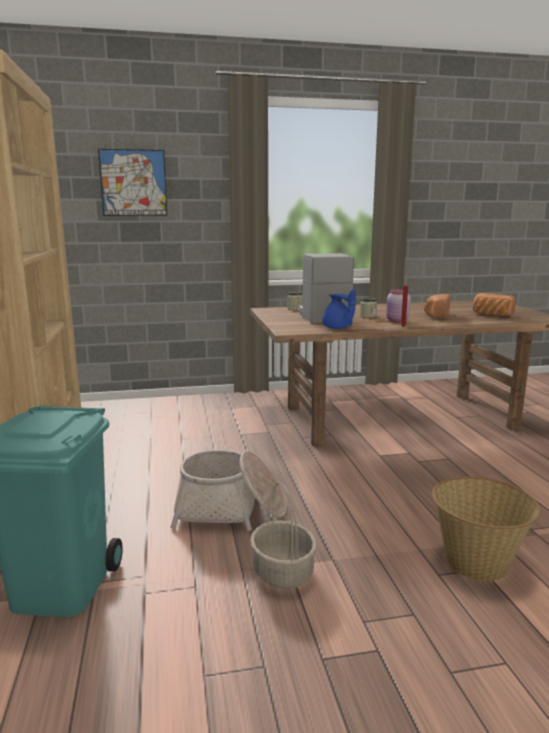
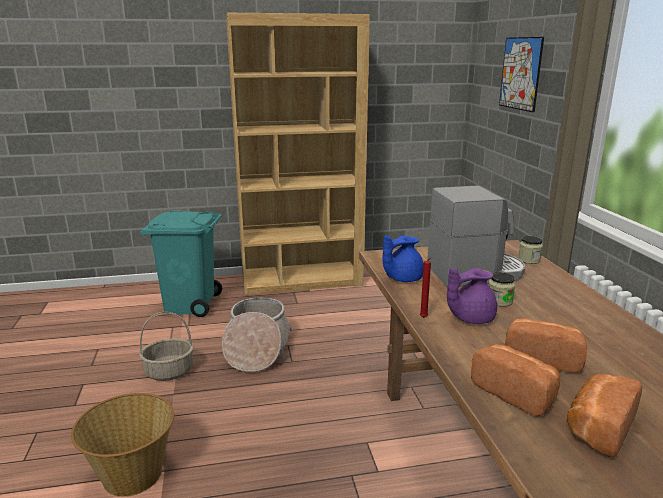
camera: 90 degrees right, 5 degrees up
pink jar [386,289,411,322] -> purple teapot [447,268,497,324]
none -> bread [471,344,561,417]

